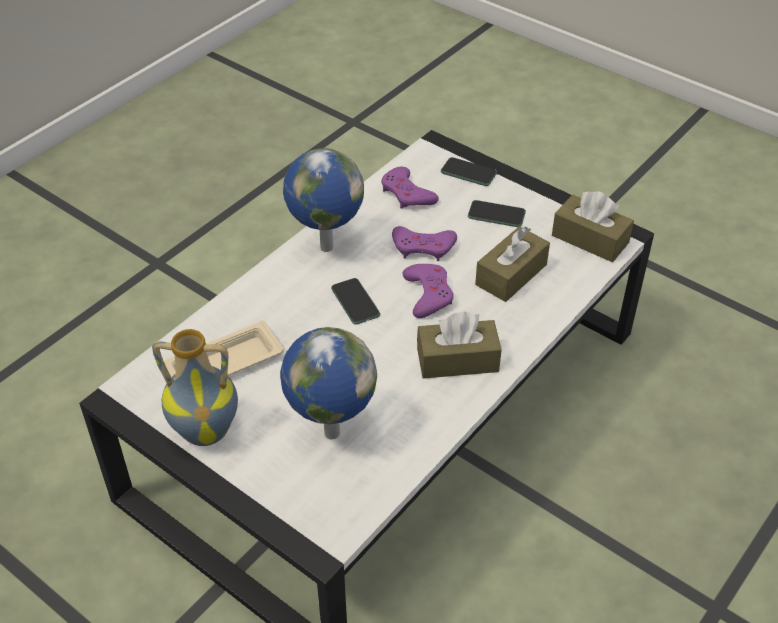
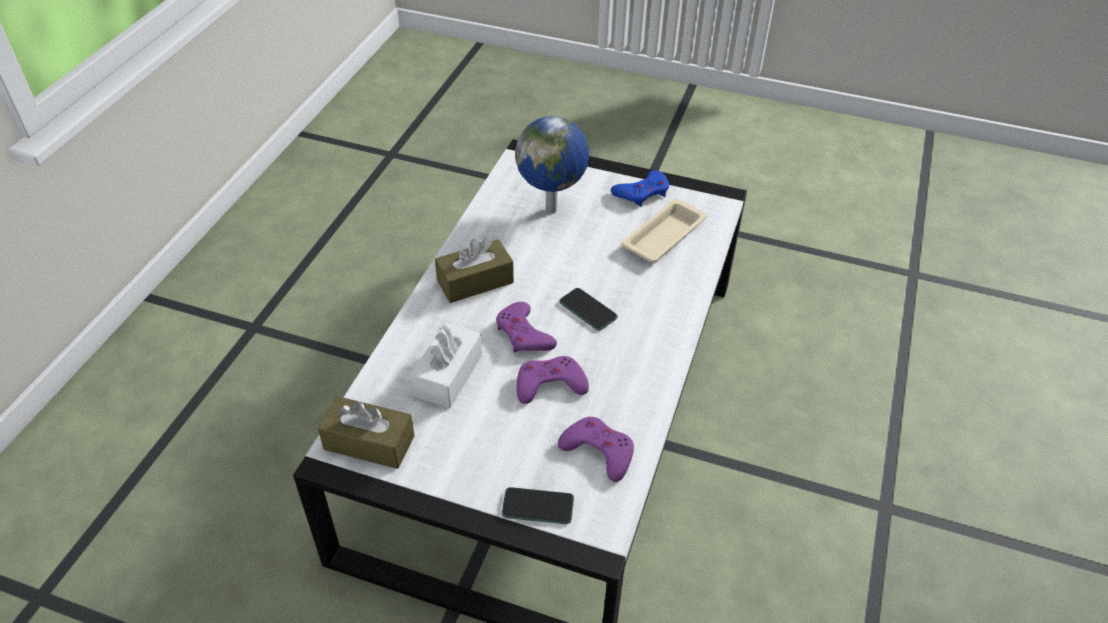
camera: 160 degrees right, 0 degrees up
vase [152,329,238,446] -> blue game controller [611,170,669,207]
globe [283,148,364,252] -> none
phone [468,200,526,227] -> none
brown tissue box [475,226,550,302] -> white tissue box [411,323,482,408]

